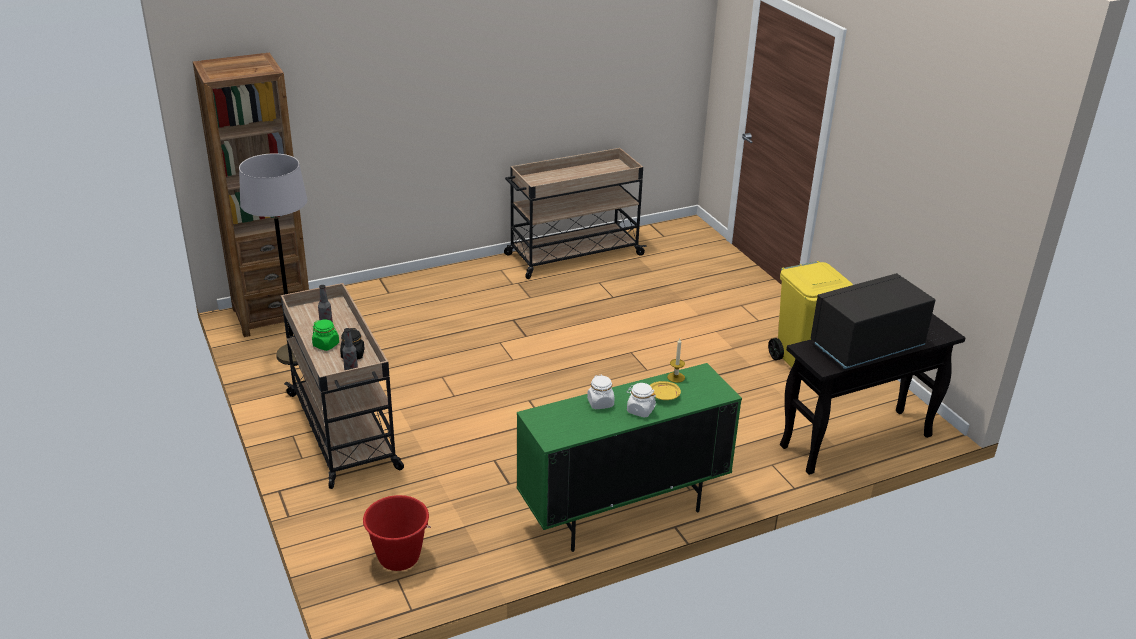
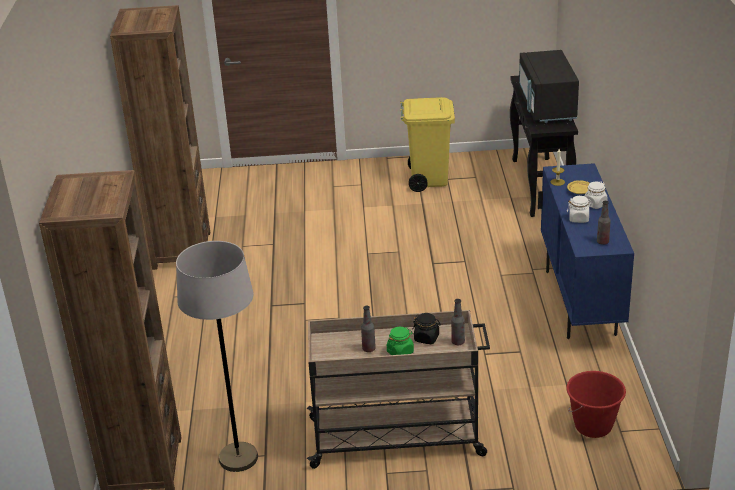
camera: 65 degrees left, 0 degrees up
beige cart [504,148,647,279] -> brown bookcase [110,5,210,270]
green cabinet [517,363,742,552] -> blue cabinet [538,163,634,339]
none -> bottle [597,201,611,245]

